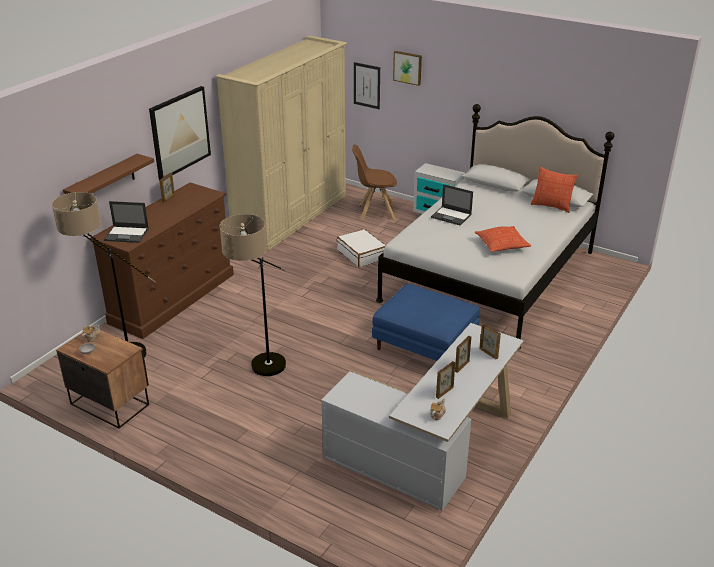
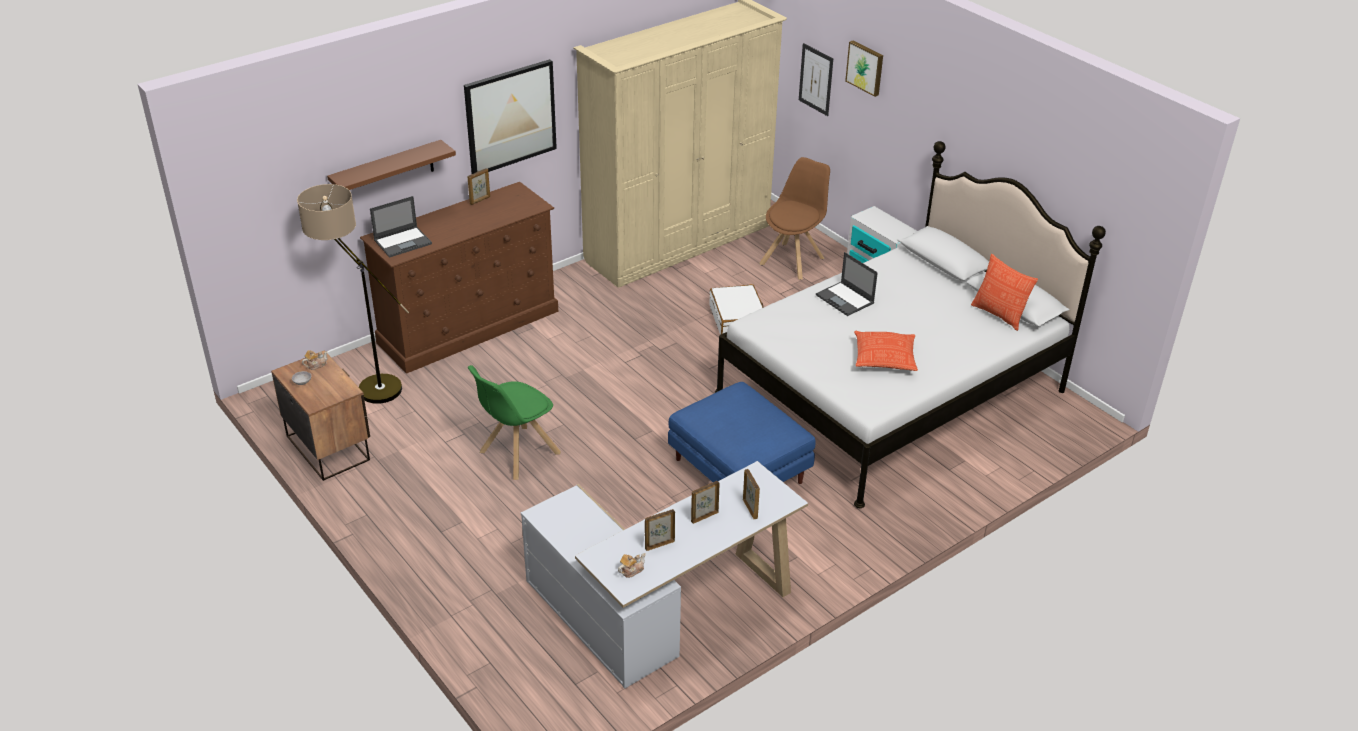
camera: 20 degrees right, 5 degrees up
laptop [104,201,149,243] -> laptop turned 60 degrees counterclockwise [370,196,432,258]
floor lamp [219,214,286,376] -> green chair [468,365,561,480]
brown chair [352,144,397,220] -> brown chair turned 105 degrees clockwise [759,157,830,280]

